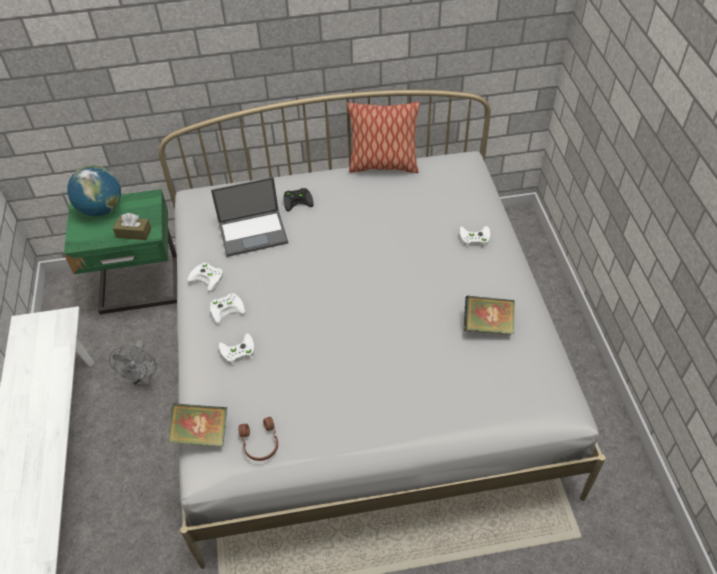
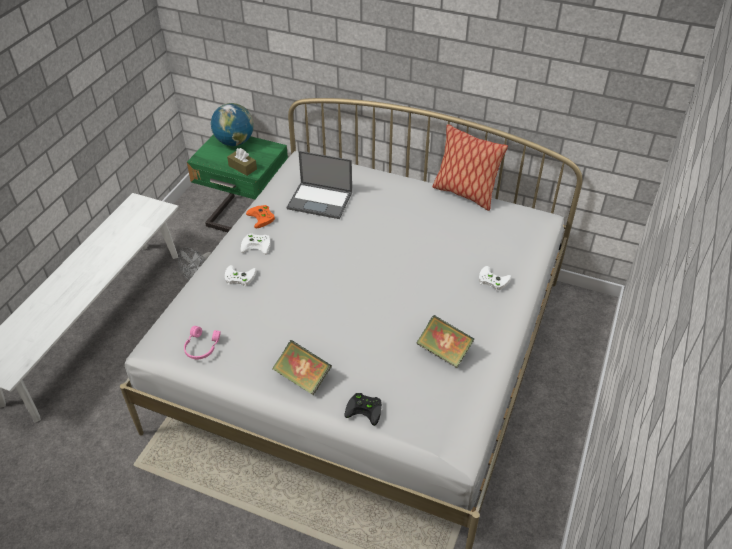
camera: 30 degrees right, 5 degrees down
book [168,403,227,446] -> book moved to [272,340,332,395]
white game controller [187,262,223,292] -> orange game controller [246,205,275,228]
brown headphones [238,417,278,461] -> pink headphones [184,326,221,359]
black game controller [283,188,314,212] -> black game controller moved to [344,393,382,426]

